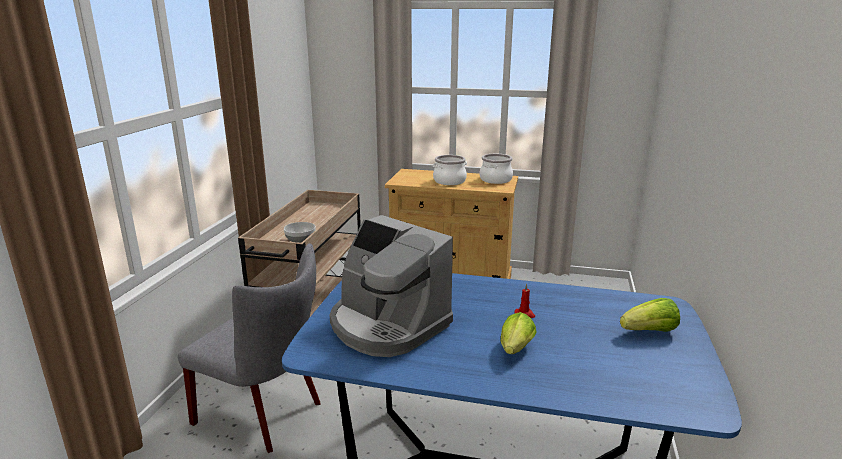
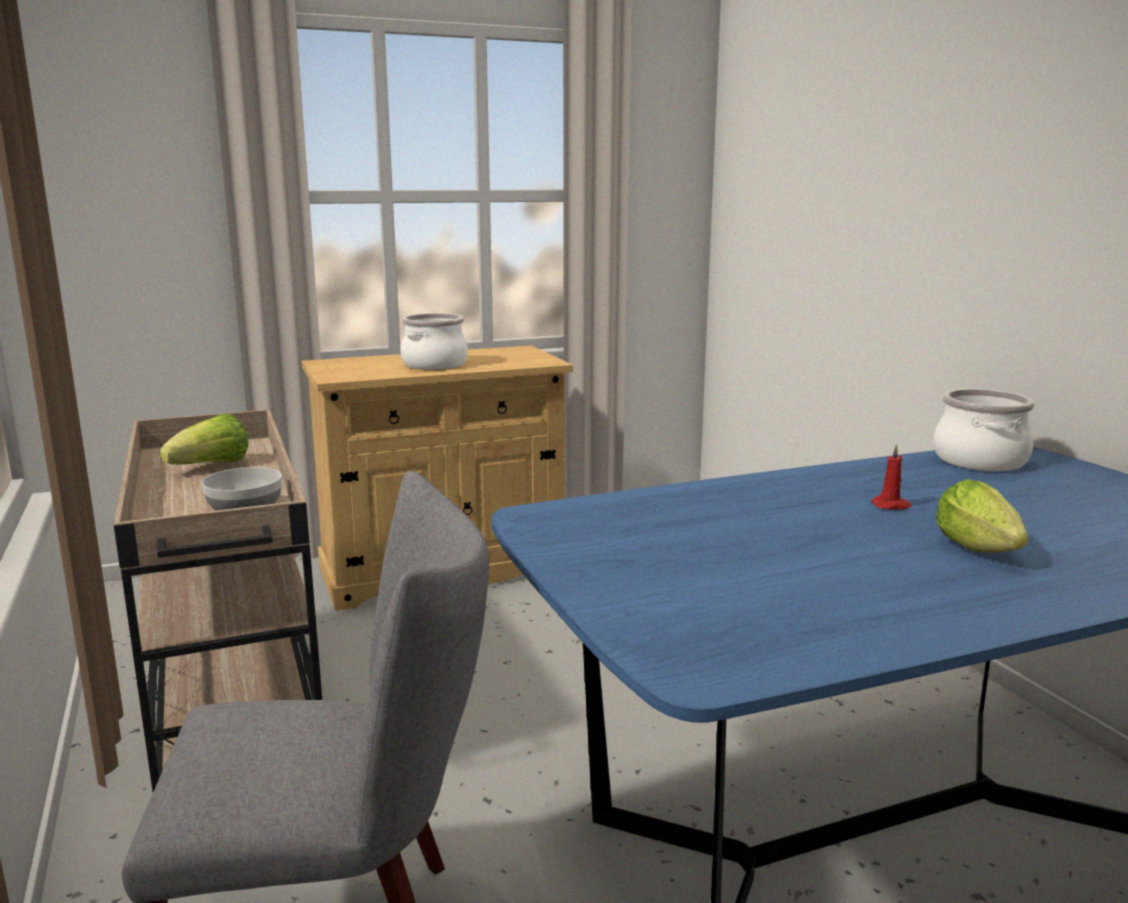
camera: 35 degrees left, 5 degrees down
coffee machine [330,215,453,357] -> none
cooking pot [480,154,513,184] -> cooking pot moved to [933,389,1035,471]
lettuce [620,298,680,332] -> lettuce moved to [160,414,248,465]

